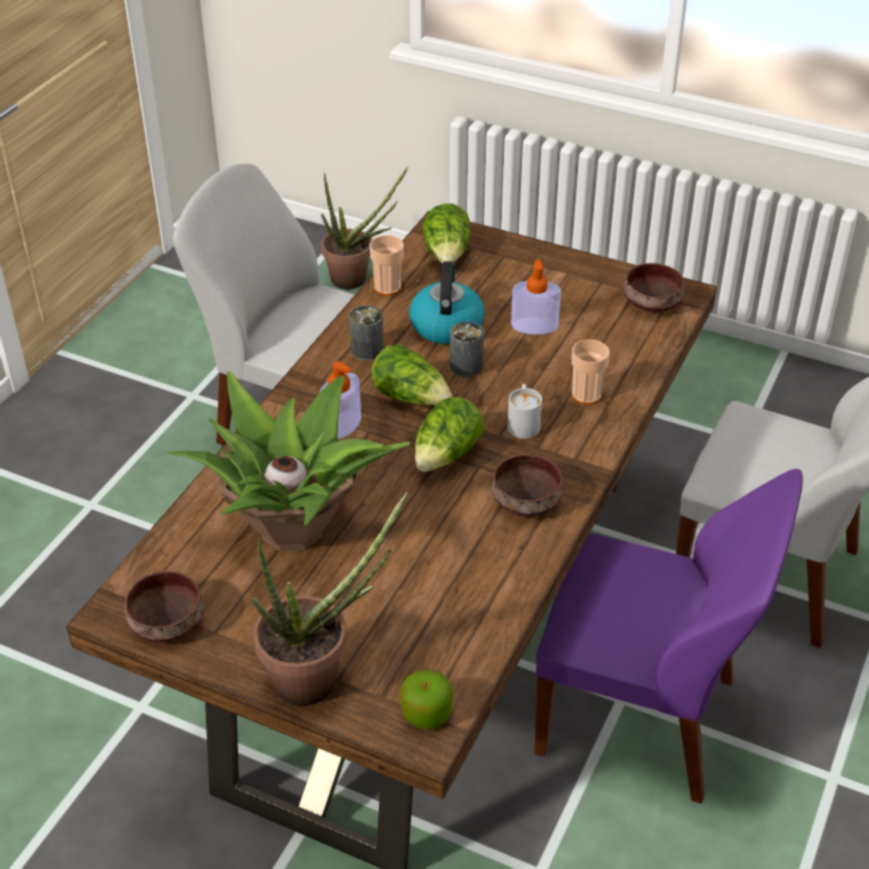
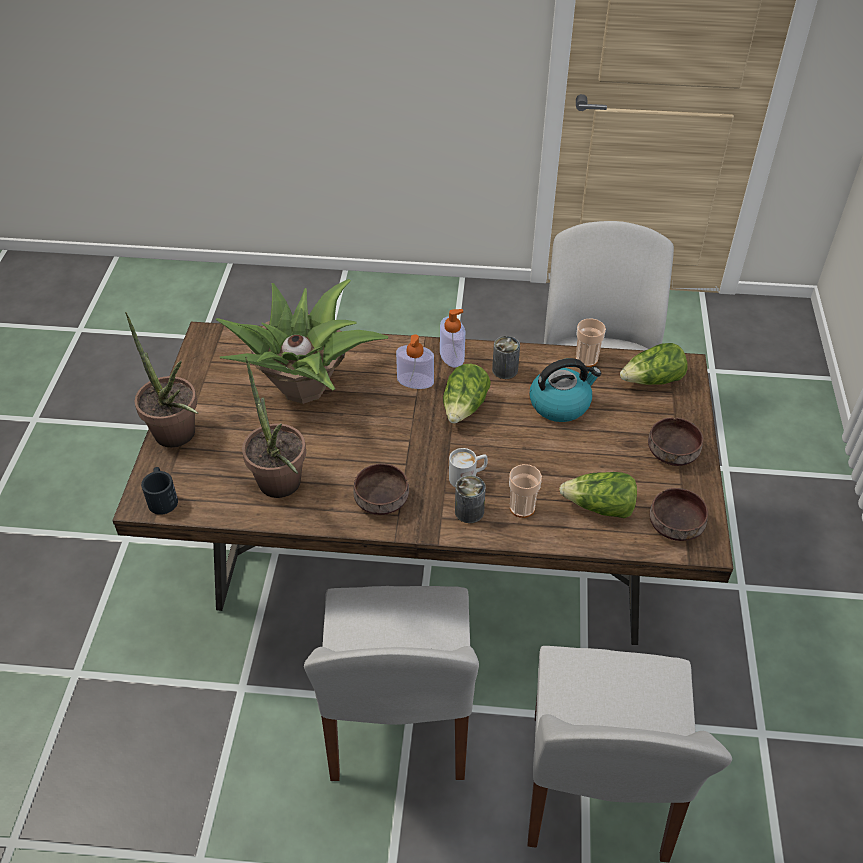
camera: 70 degrees right, 5 degrees up
brown bowl [125,571,204,642] -> brown bowl moved to [648,417,703,466]
potted plant [321,166,409,289] -> potted plant moved to [242,356,306,498]
apple [400,670,453,729] -> black mug [141,467,178,515]
lettuce [415,397,484,472] -> lettuce moved to [559,472,637,518]
can [450,322,484,378] -> can moved to [455,475,486,523]
soap dispenser [511,259,561,335] -> soap dispenser moved to [440,309,465,368]
purple chair [534,469,803,804] -> white chair [304,586,479,781]

